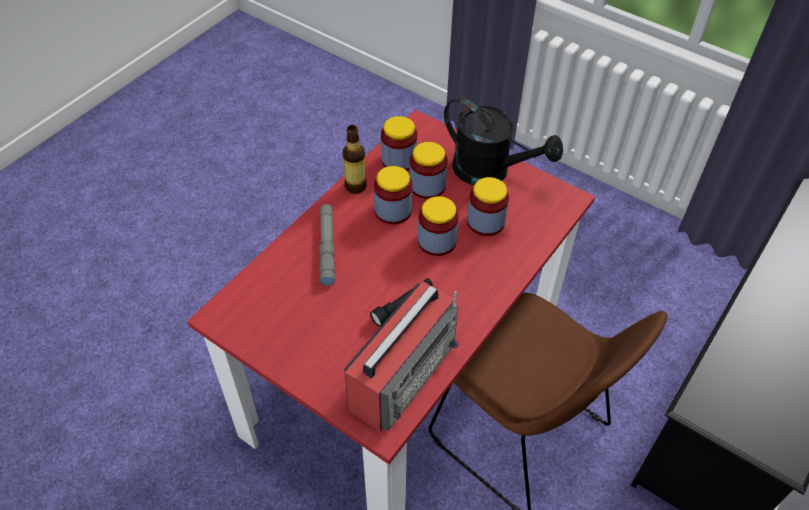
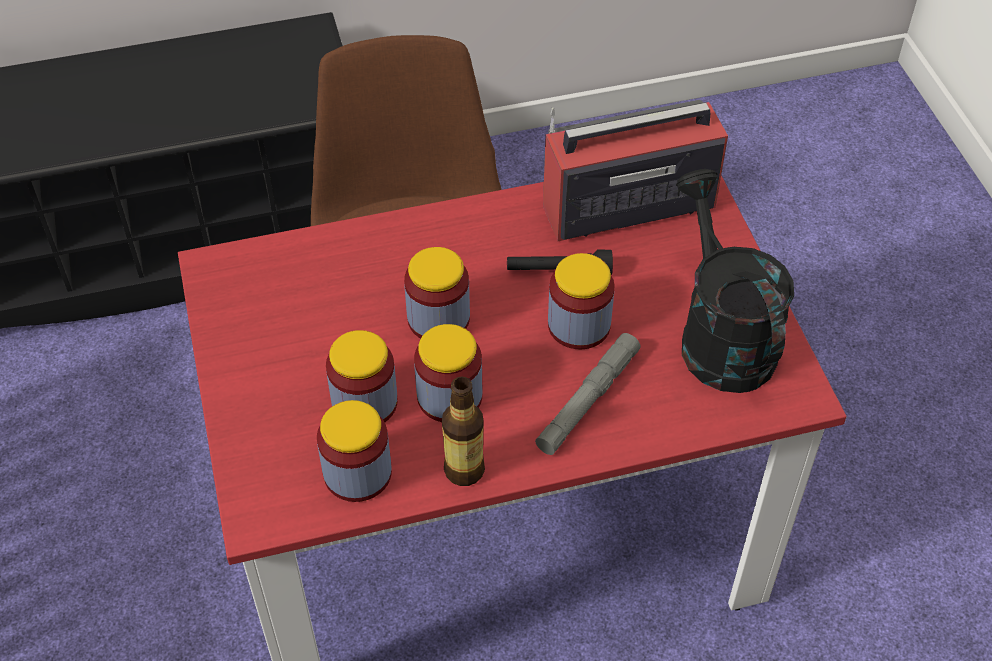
camera: 140 degrees left, 0 degrees up
black watering can [444,97,563,185] -> black watering can moved to [676,169,794,393]
jar [467,177,509,236] -> jar moved to [548,253,615,349]

